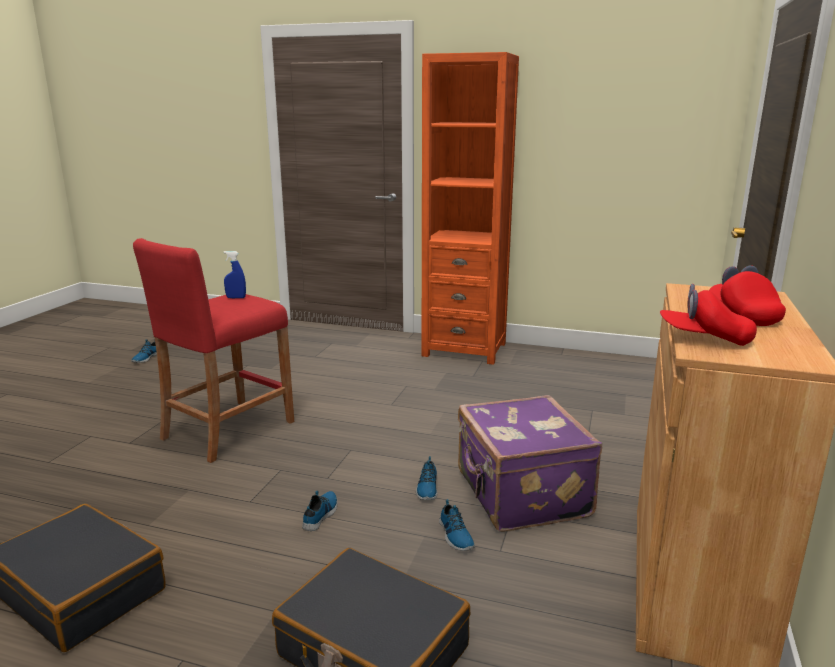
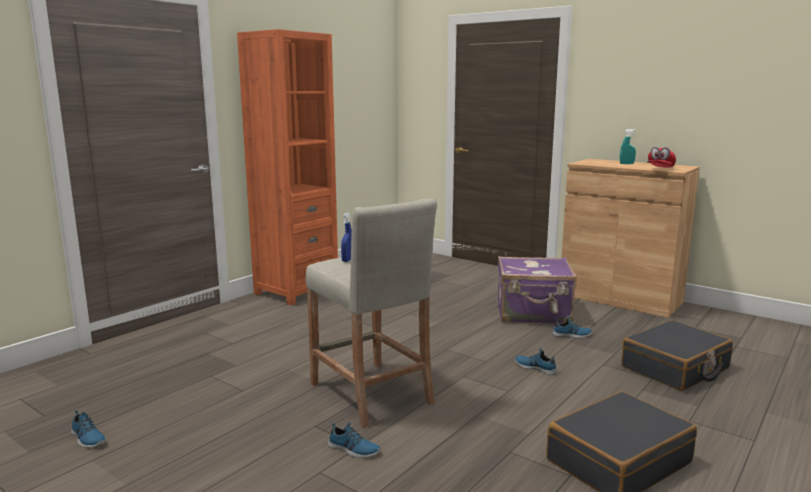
camera: 70 degrees left, 5 degrees down
red stool [133,238,294,463] -> beige stool [306,198,437,428]
shoe [416,456,438,500] -> shoe moved to [328,422,381,458]
red cap [709,266,786,326] -> turquoise spray bottle [620,129,636,164]

